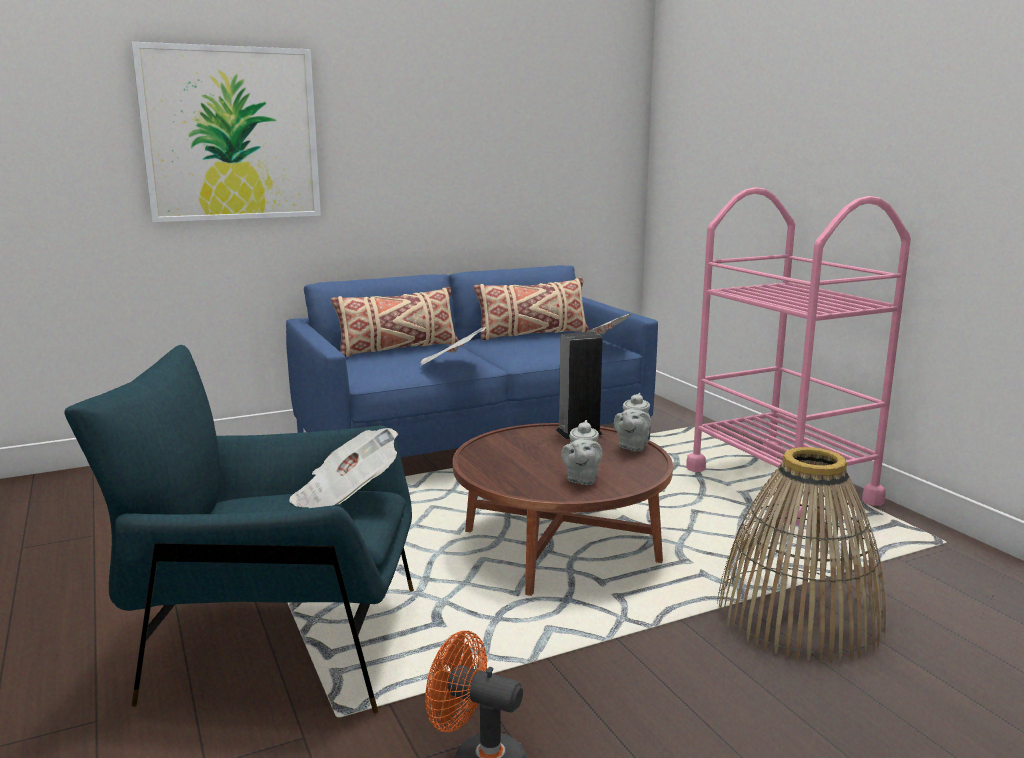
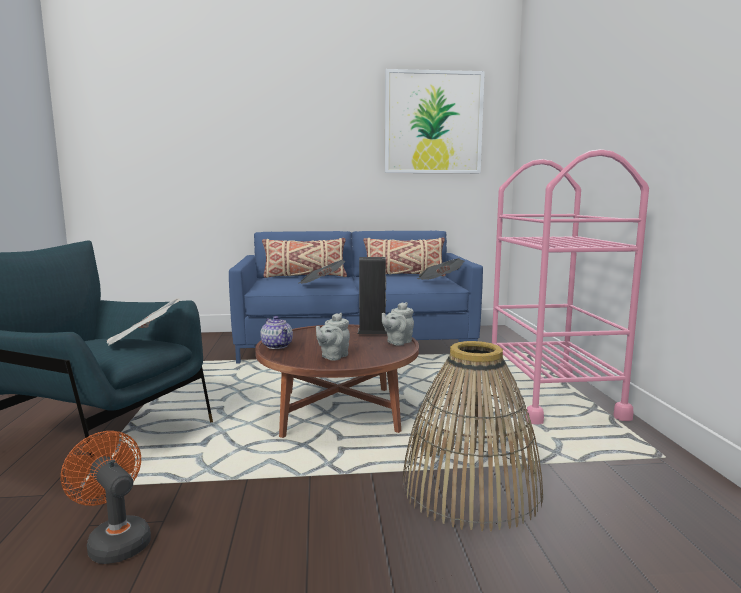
camera: 20 degrees right, 5 degrees down
picture [131,42,321,222] -> picture moved to [385,69,485,173]
none -> teapot [260,316,293,349]

